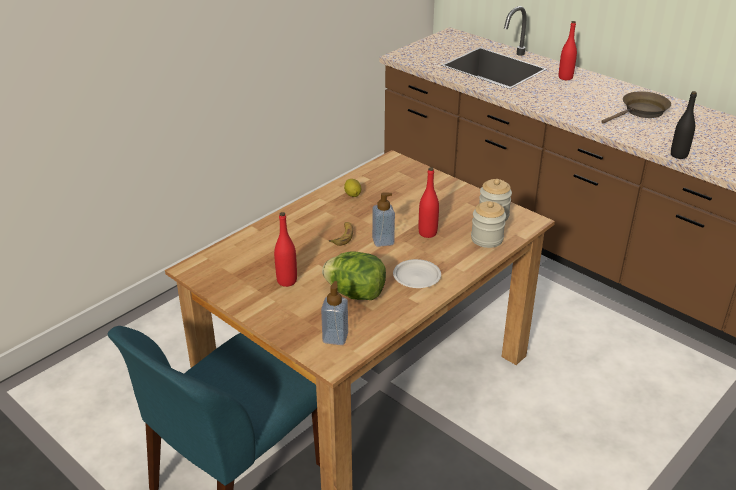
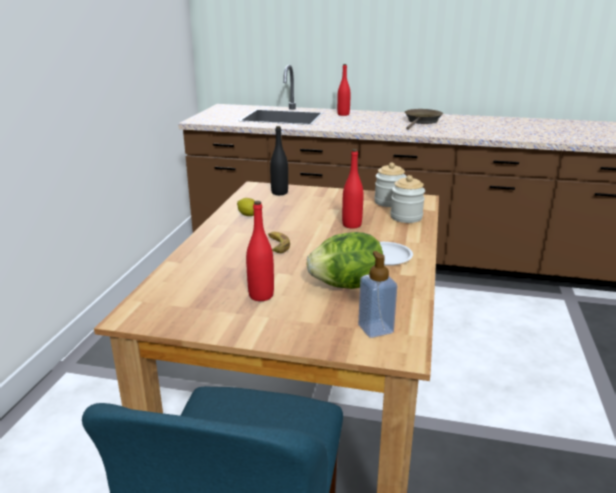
camera: 30 degrees left, 10 degrees down
soap dispenser [372,193,395,247] -> none
black bottle [671,91,697,159] -> black bottle moved to [270,126,288,195]

